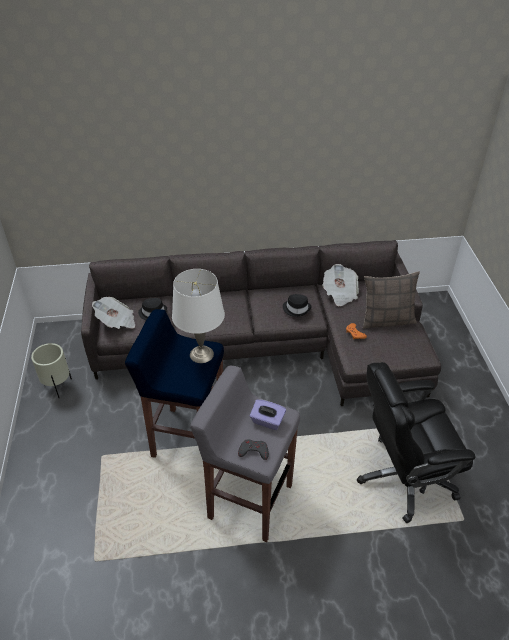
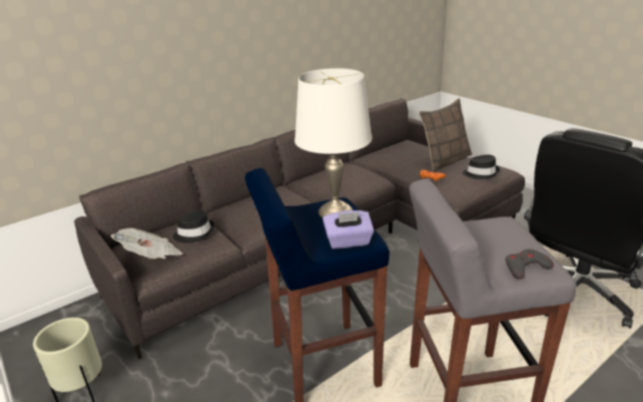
camera: 30 degrees left, 15 degrees down
purple tissue box [250,399,286,430] -> purple tissue box moved to [323,210,374,249]
black hat [283,294,311,317] -> black hat moved to [462,155,500,180]
newspaper [323,264,359,307] -> none

